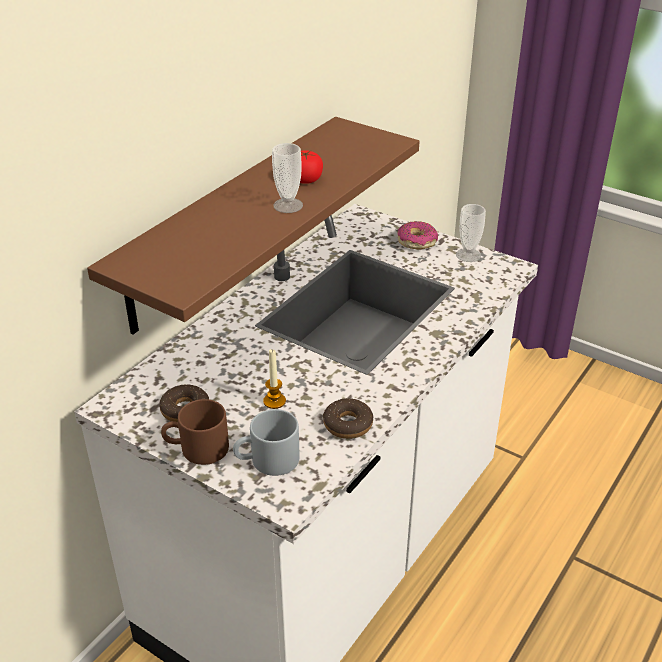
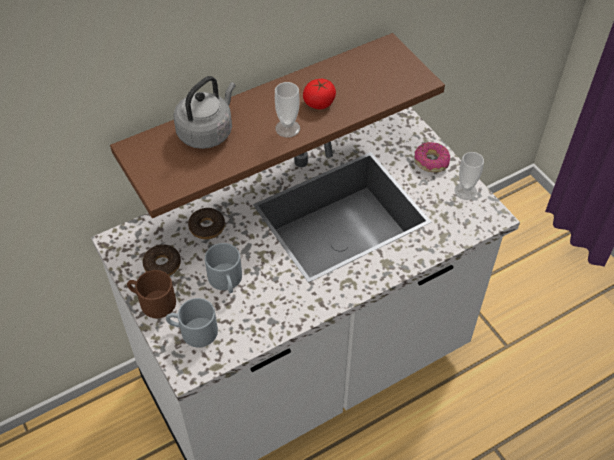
camera: 25 degrees right, 15 degrees up
candle [263,349,286,409] -> grey mug [205,243,242,293]
donut [323,398,373,439] -> donut moved to [188,208,225,239]
none -> grey kettle [173,76,236,149]

